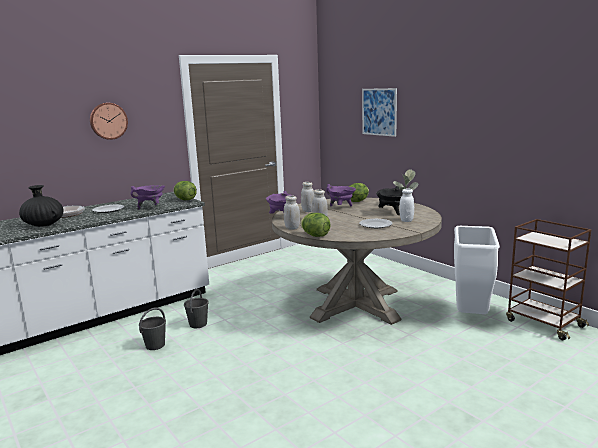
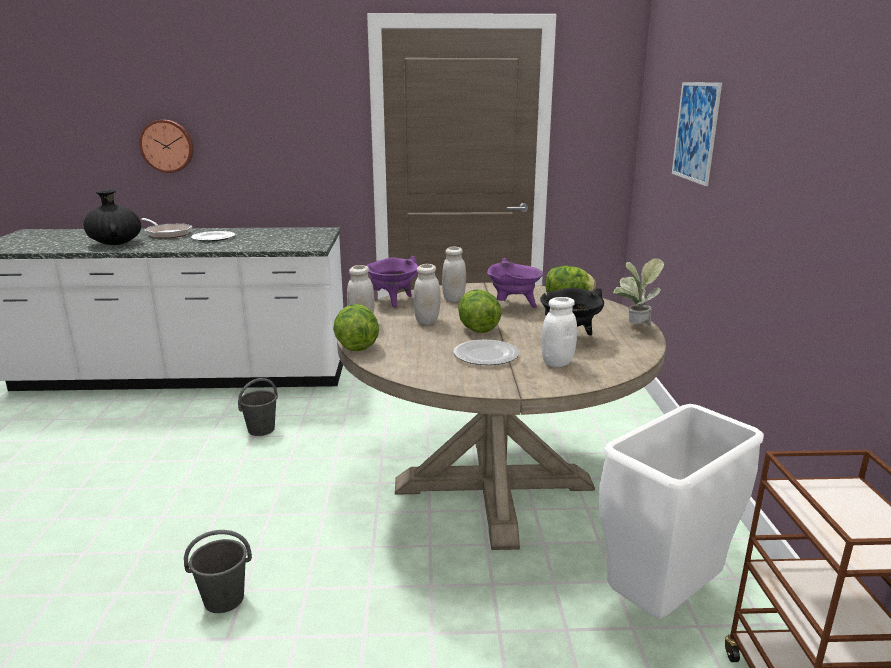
camera: 35 degrees right, 5 degrees up
wall clock [90,103,128,140] -> wall clock moved to [139,120,194,173]
purple cooking pot [131,185,165,210] -> none
grey bucket [139,308,166,350] -> grey bucket moved to [184,530,252,613]
lettuce [173,181,197,200] -> lettuce moved to [458,289,502,333]

